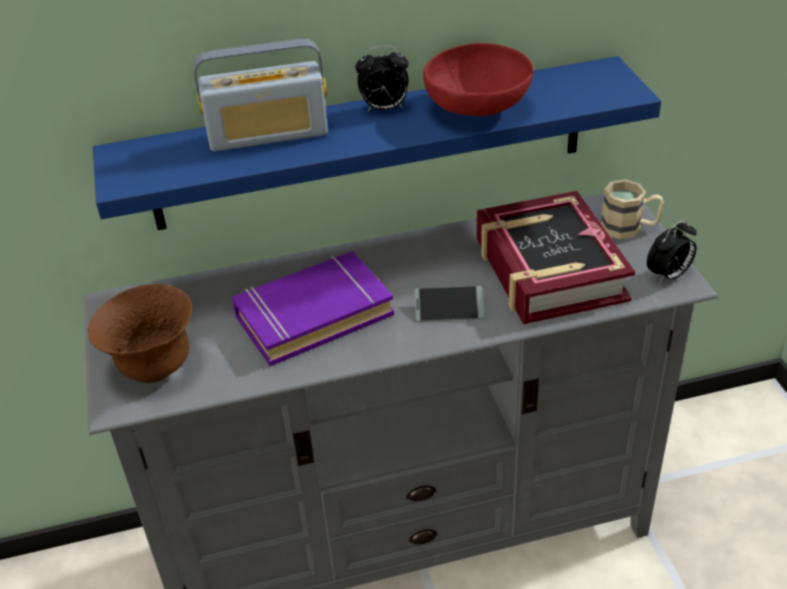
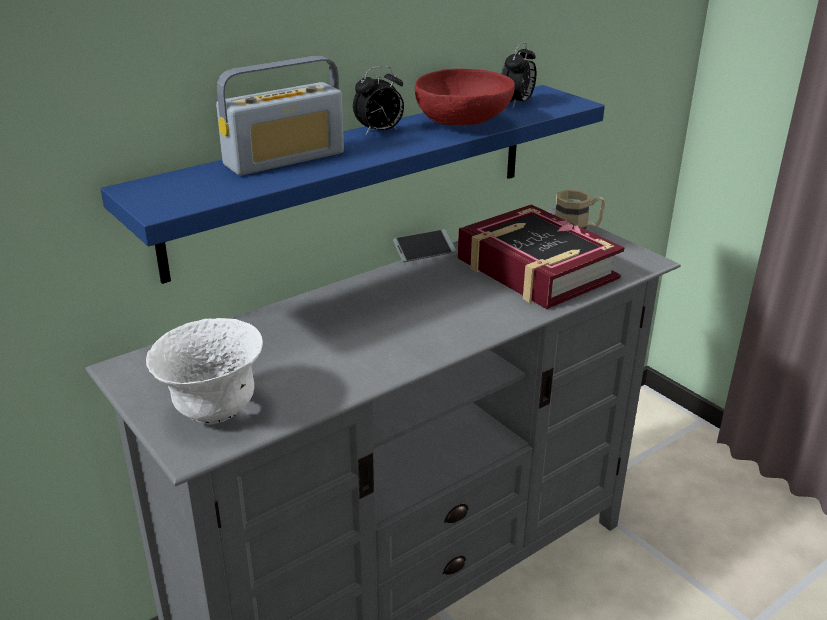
camera: 25 degrees left, 10 degrees down
brown bowl [88,284,192,383] -> white bowl [146,318,263,425]
purple book [232,251,394,366] -> none
phone [414,286,484,322] -> phone moved to [393,229,456,262]
alarm clock [647,219,697,284] -> alarm clock moved to [501,42,536,107]

